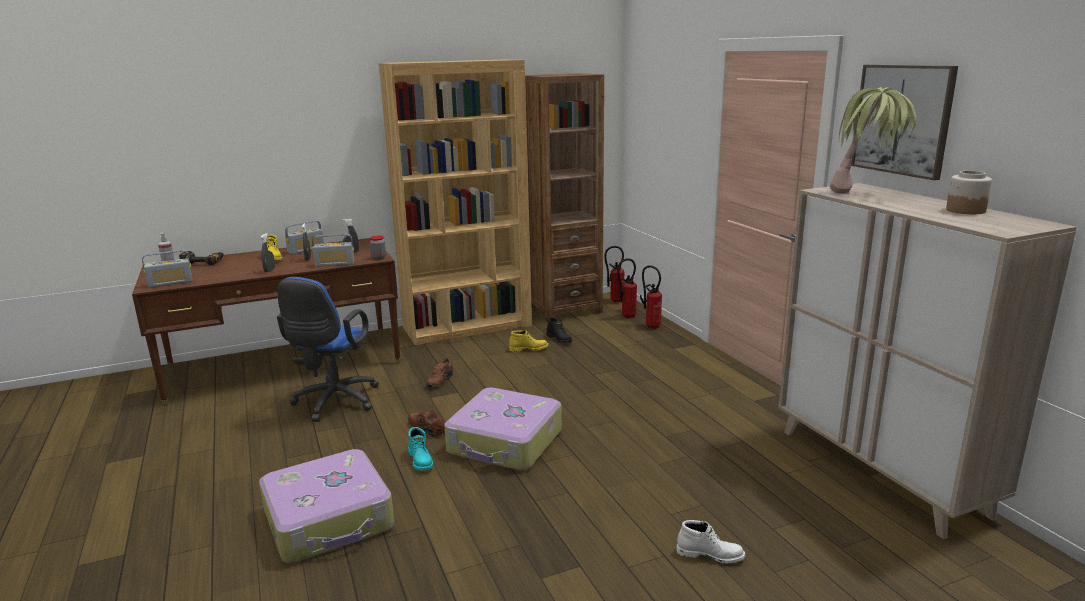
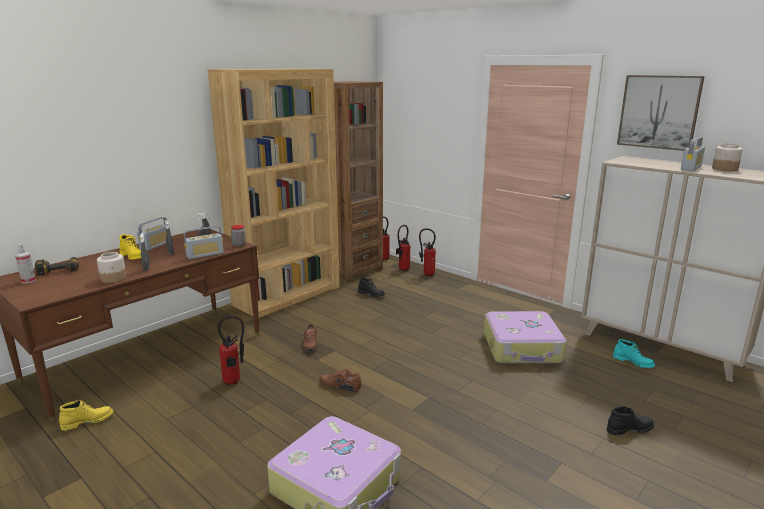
camera: 25 degrees left, 0 degrees up
radio [142,250,193,288] -> radio moved to [681,137,705,171]
blue office chair [277,277,379,422] -> fire extinguisher [218,316,244,385]
turquoise boot [408,427,433,470] -> turquoise boot moved to [613,339,655,368]
suitcase [444,387,562,471] -> suitcase moved to [484,311,567,364]
yellow boot [509,330,549,352] -> yellow boot moved to [59,400,113,431]
white boot [676,520,745,563] -> black boot [607,406,654,435]
potted plant [830,87,916,194] -> none
none -> jar [97,252,127,283]

